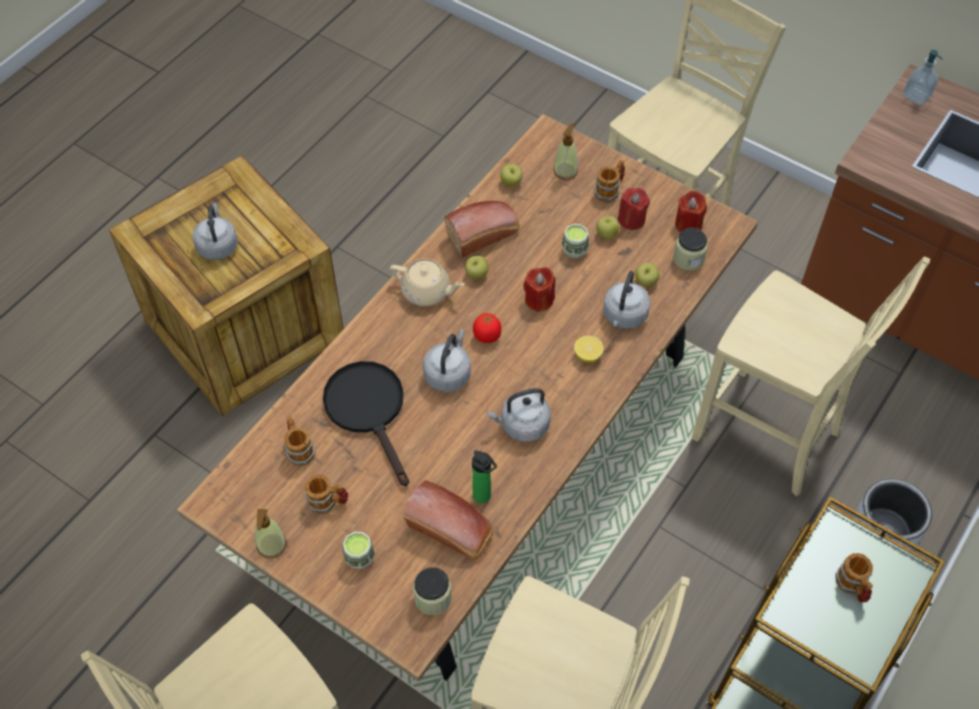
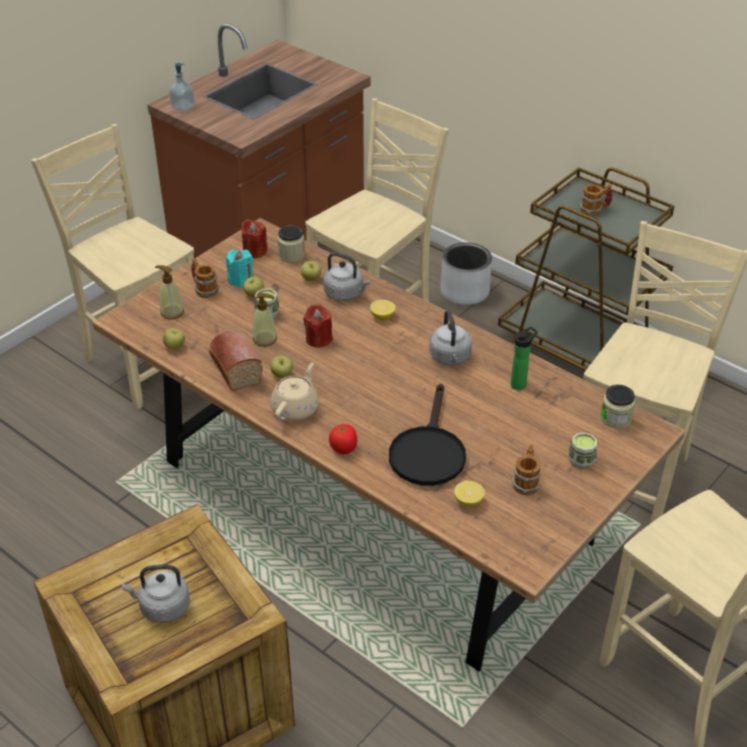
camera: 85 degrees left, 15 degrees down
soap dispenser [255,509,287,559] -> soap dispenser moved to [253,293,277,347]
mug [284,416,316,466] -> lemon [454,481,485,507]
black frying pan [323,361,409,486] -> black frying pan turned 60 degrees counterclockwise [389,384,466,486]
bread [404,480,494,559] -> none
grey kettle [423,329,471,392] -> none
tomato [473,312,501,343] -> tomato moved to [329,424,357,454]
red candle [618,188,650,230] -> turquoise candle [226,250,253,288]

